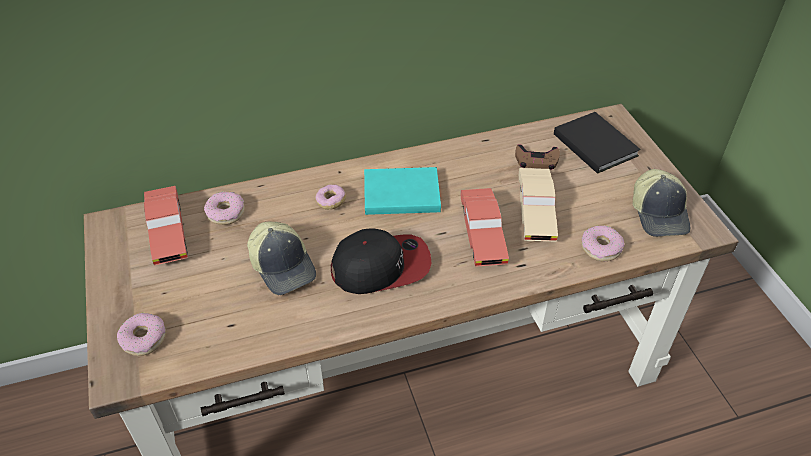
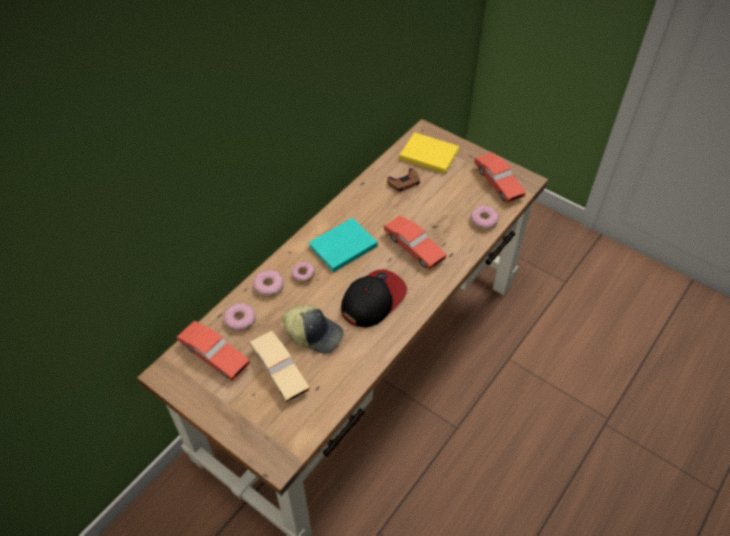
camera: 35 degrees left, 5 degrees up
donut [117,313,166,356] -> donut moved to [253,270,284,297]
beige toy car [519,168,558,242] -> beige toy car moved to [249,331,310,403]
black book [554,112,641,174] -> yellow book [400,132,460,174]
cap [633,169,690,237] -> red toy car [474,152,526,203]

